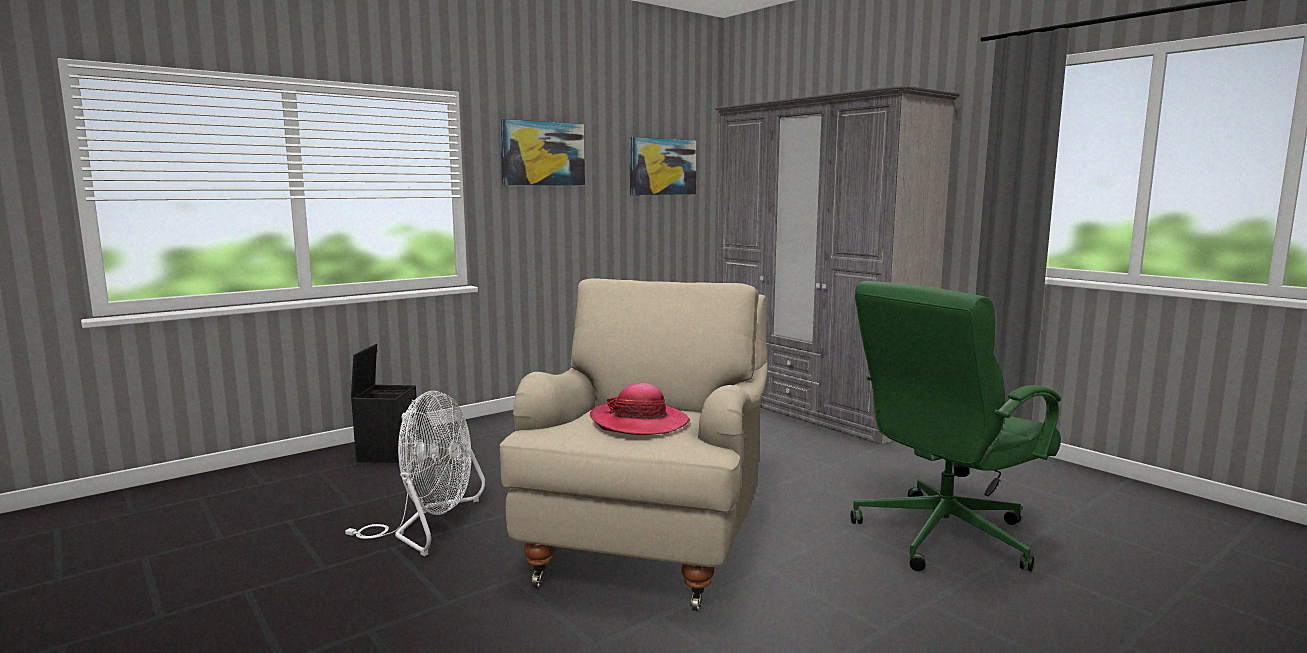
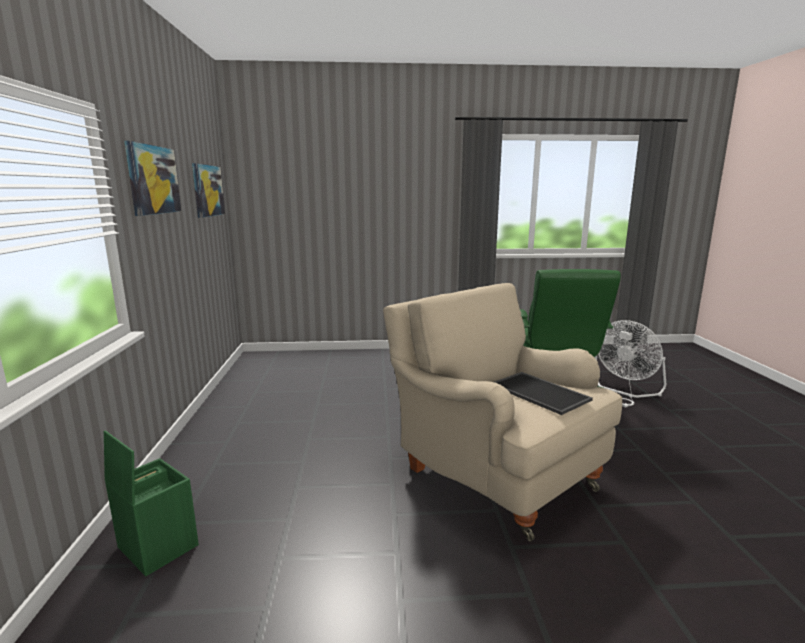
camera: 55 degrees left, 5 degrees up
white fan [345,391,485,556] -> white fan moved to [595,320,667,408]
black storage box [351,344,419,463] -> green storage box [104,430,199,576]
hat [590,383,690,435] -> tray [494,372,593,415]
grey wardrobe [715,86,960,444] -> none

